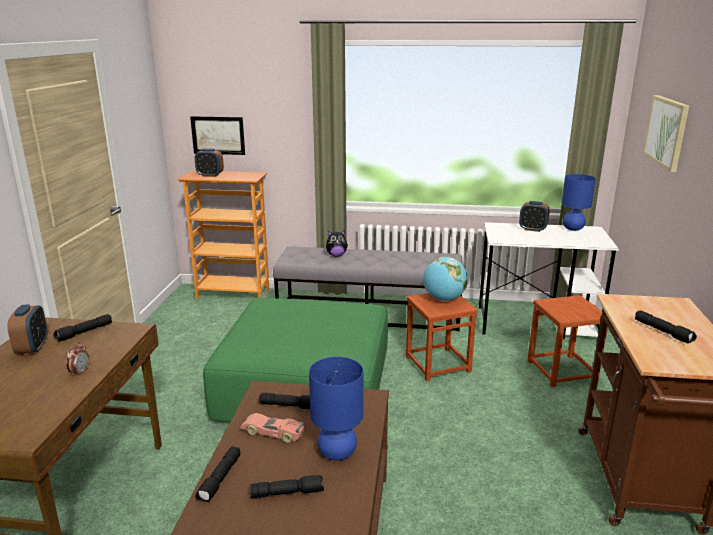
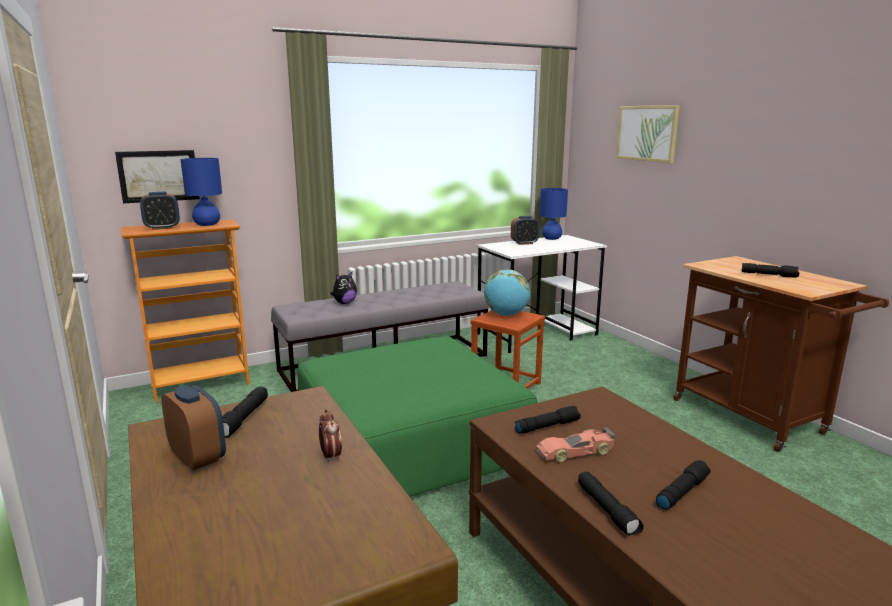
camera: 35 degrees left, 5 degrees down
blue table lamp [309,357,363,461] -> blue table lamp moved to [181,158,222,226]
brown stool [528,295,608,387] -> none

